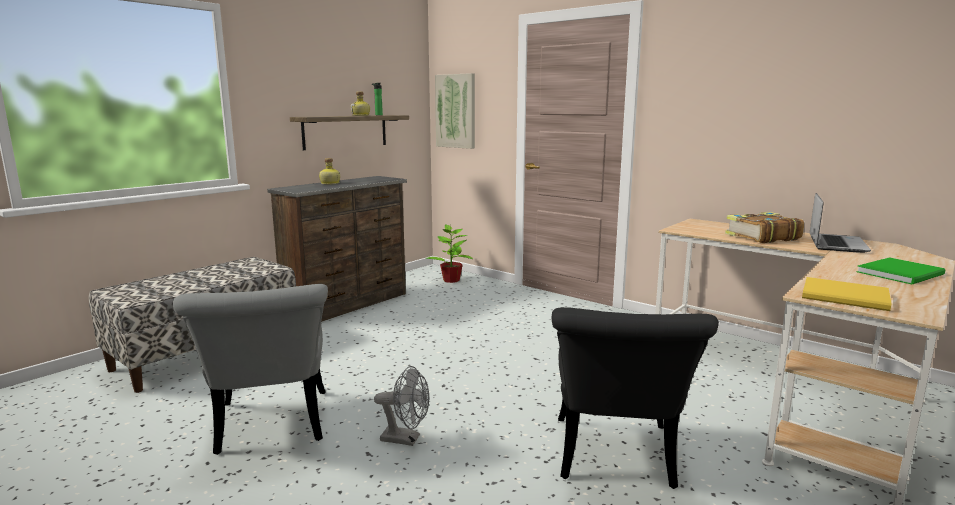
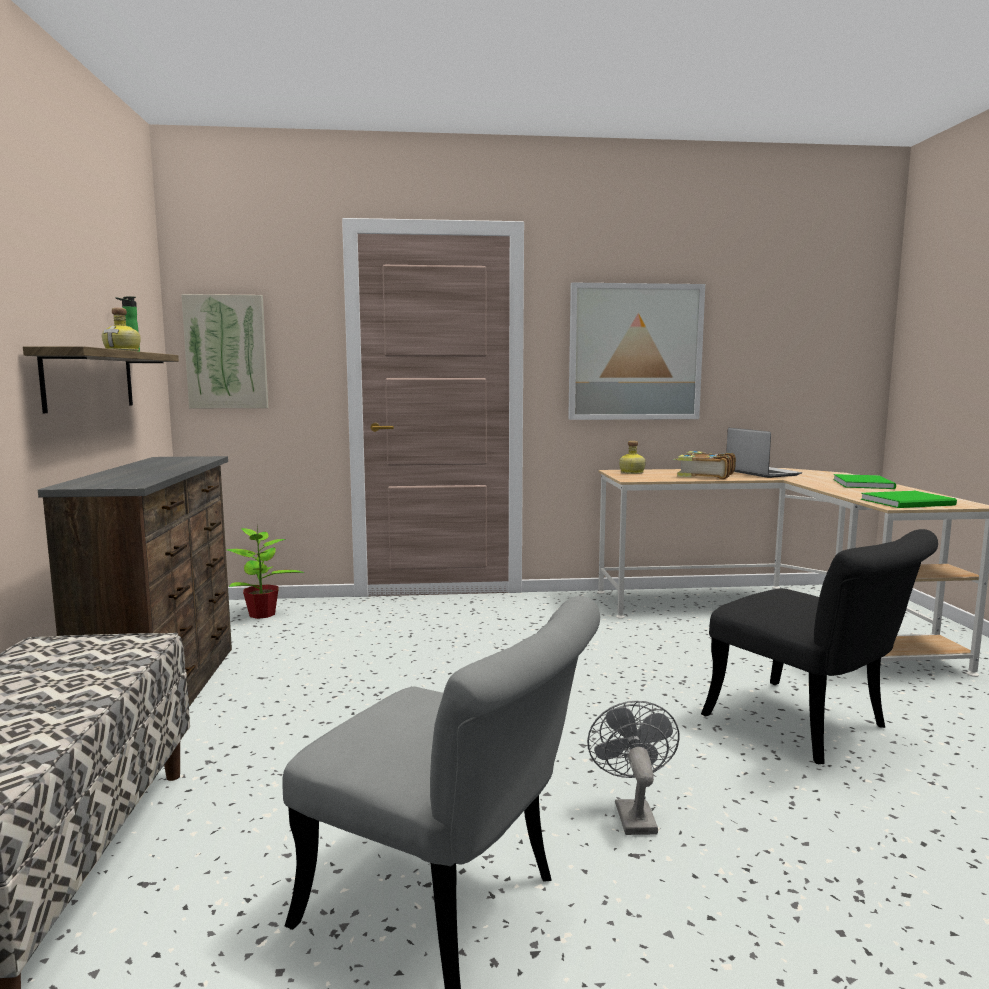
camera: 45 degrees left, 5 degrees down
bottle [319,158,340,184] -> bottle moved to [619,441,646,474]
grey fan [374,366,429,446] -> grey fan turned 60 degrees counterclockwise [587,701,679,835]
yellow book [802,277,891,311] -> green book [861,491,957,508]
none -> picture [568,282,705,420]

